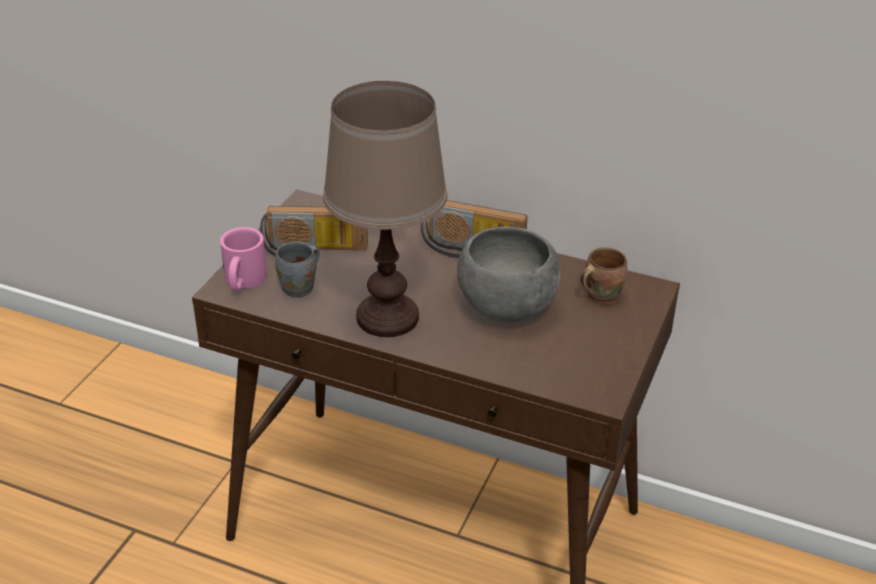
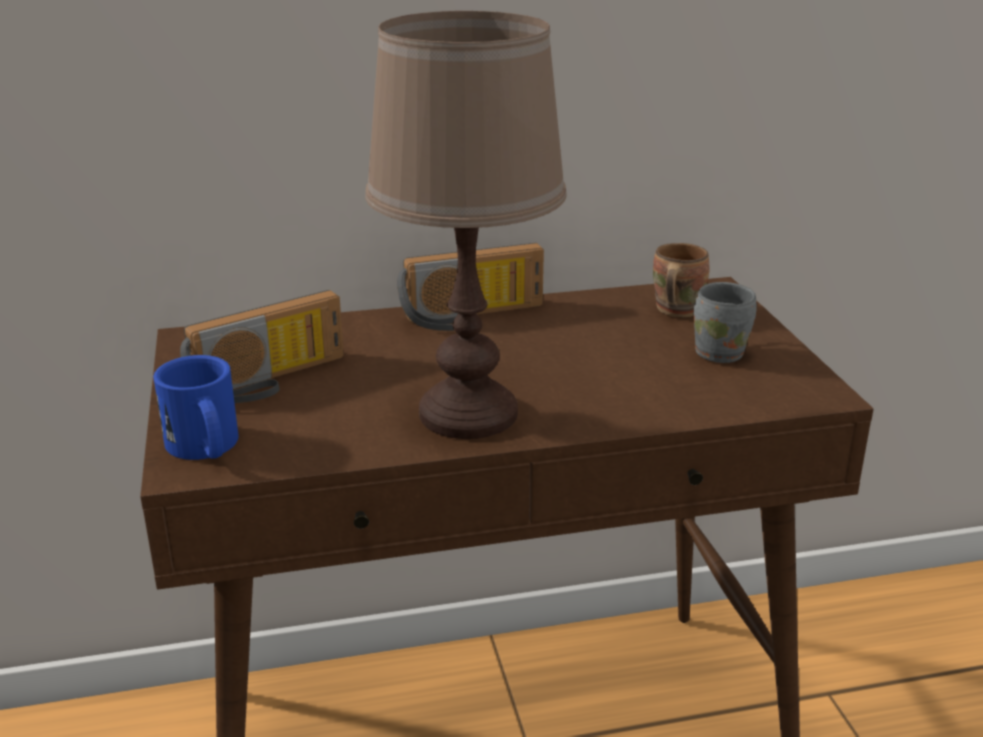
camera: 35 degrees left, 10 degrees down
pink mug [220,227,267,292] -> blue mug [153,355,239,460]
grey mug [275,241,320,297] -> grey mug moved to [694,282,757,363]
grey bowl [457,227,561,322] -> none

